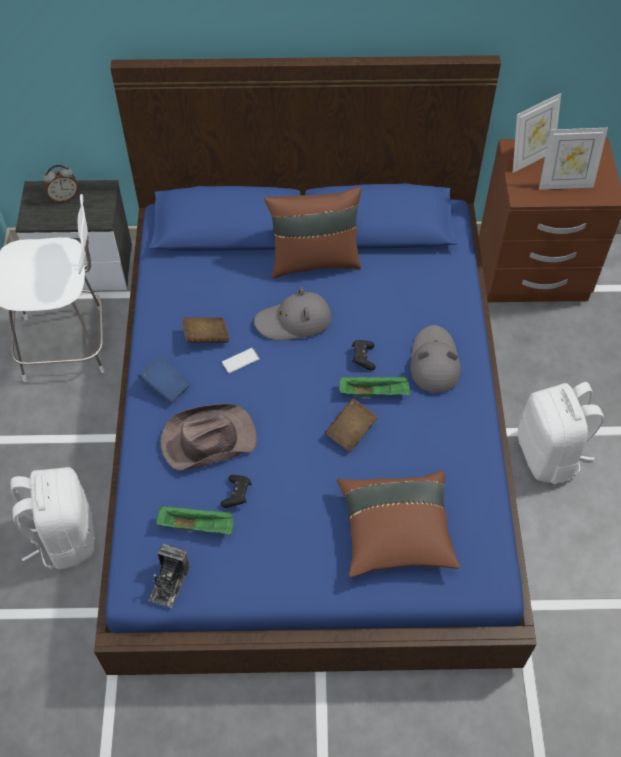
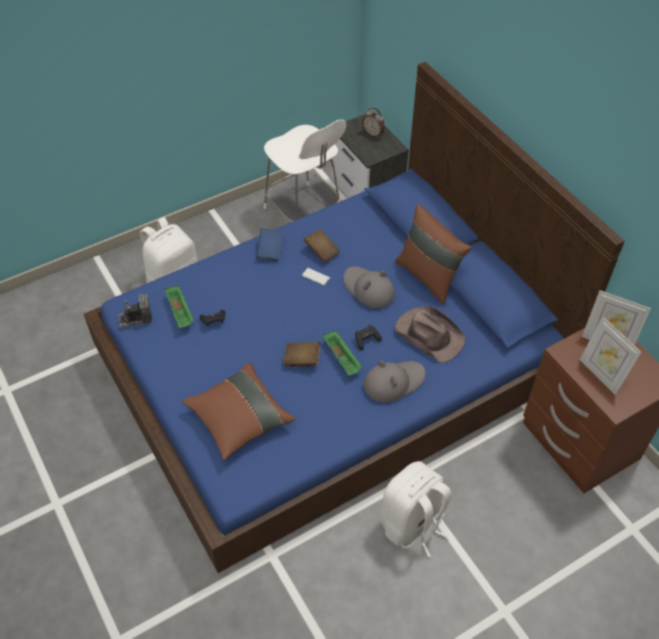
camera: 60 degrees right, 5 degrees down
brown hat [161,404,257,470] -> brown hat moved to [395,306,465,363]

